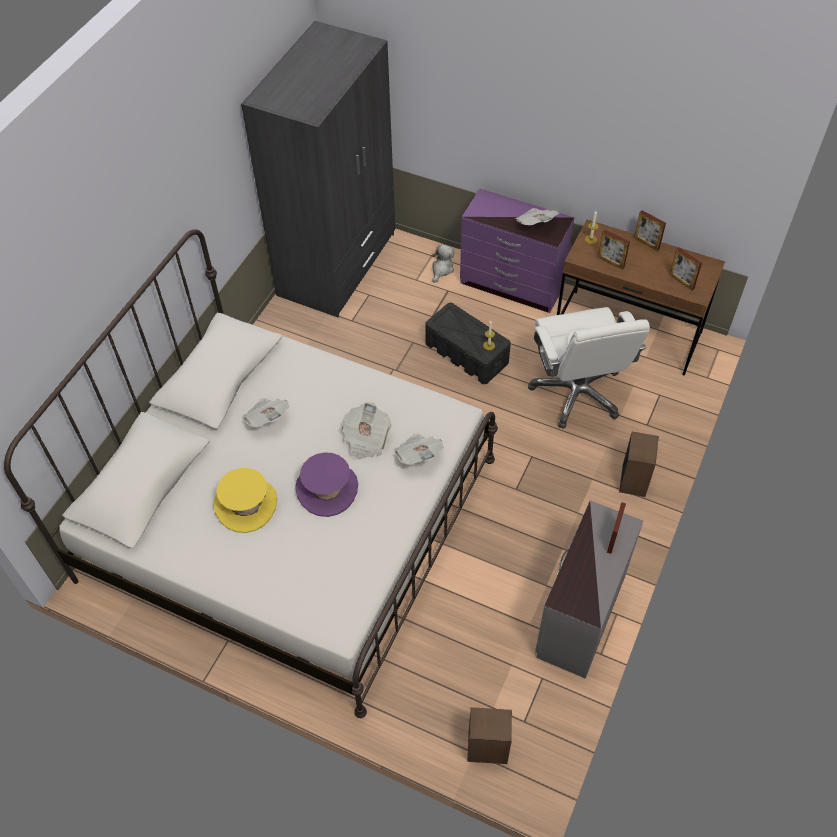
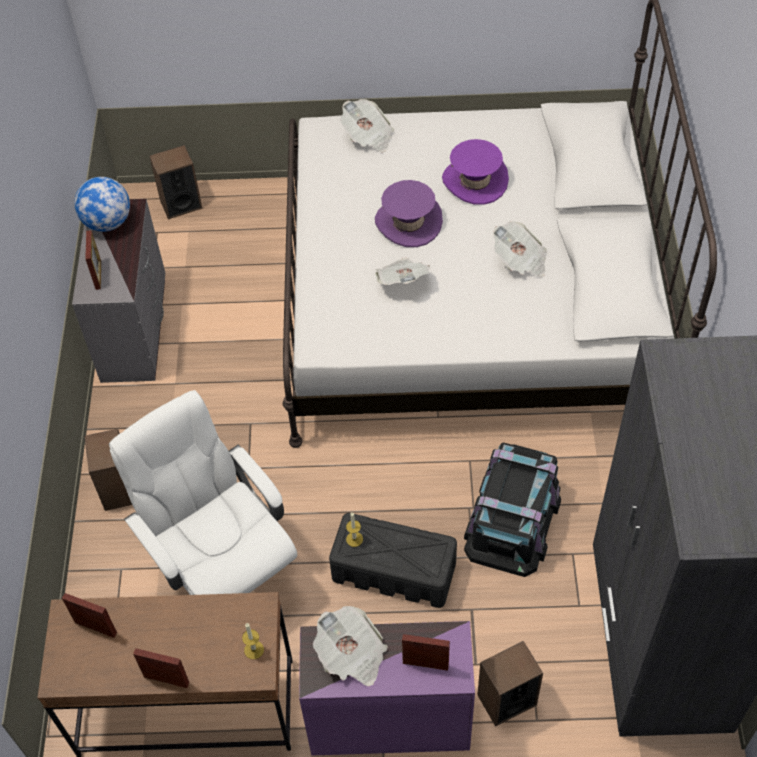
camera: 155 degrees right, 0 degrees up
yellow hat [213,468,277,533] -> purple hat [442,139,509,205]
newspaper [394,434,444,465] -> newspaper moved to [340,99,394,153]
plush toy [432,245,454,283] -> speaker [477,641,543,727]
picture frame [598,230,630,270] -> picture frame moved to [402,634,450,670]
none -> globe [74,177,130,232]
none -> black storage box [464,443,561,577]

